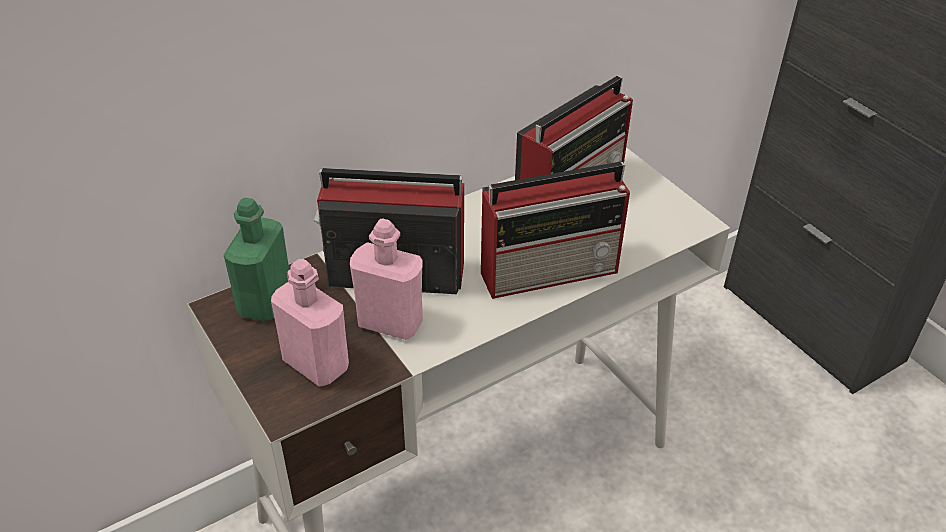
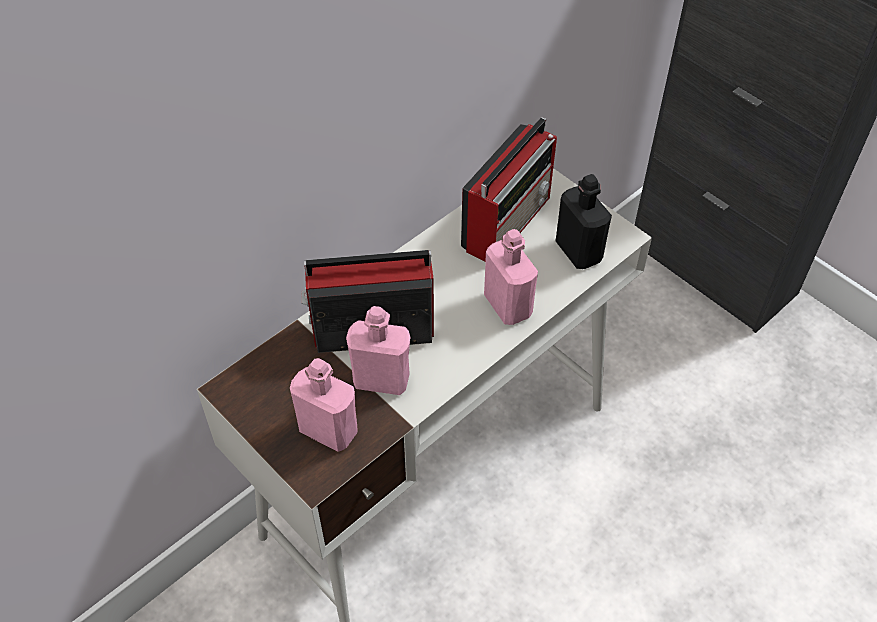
camera: 10 degrees left, 10 degrees up
green bottle [224,198,289,321] -> none
radio [481,162,630,299] -> pink bottle [484,229,538,325]
none -> black bottle [556,174,612,269]

